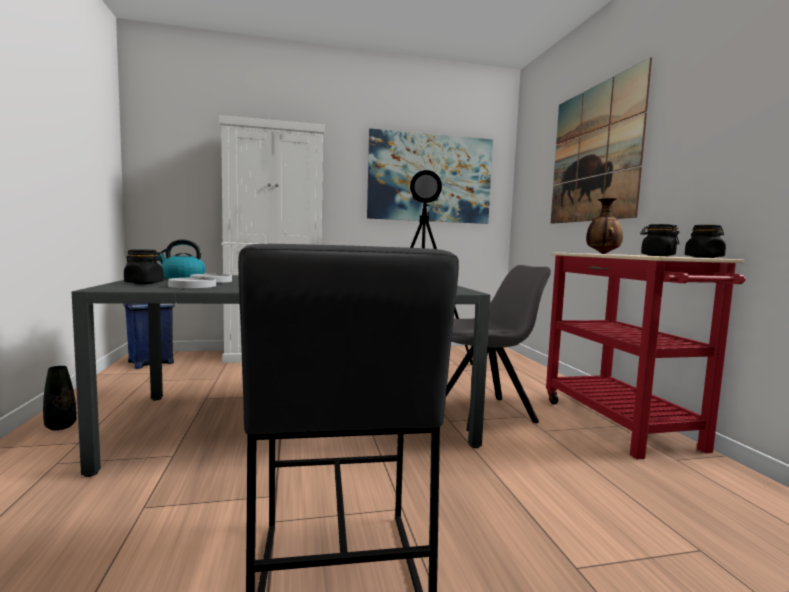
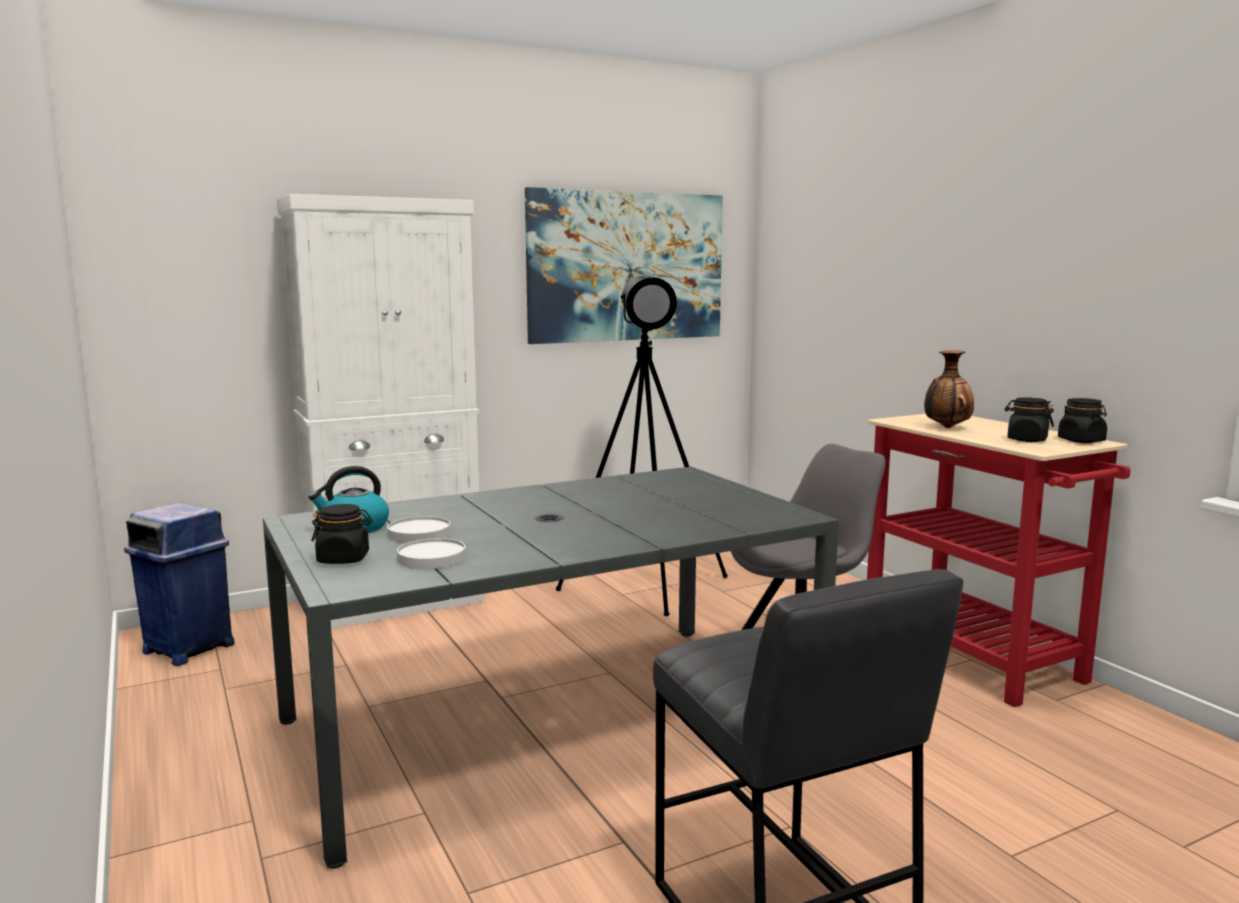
camera: 15 degrees left, 5 degrees up
black vase [43,366,77,430] -> none
picture [550,57,652,224] -> none

